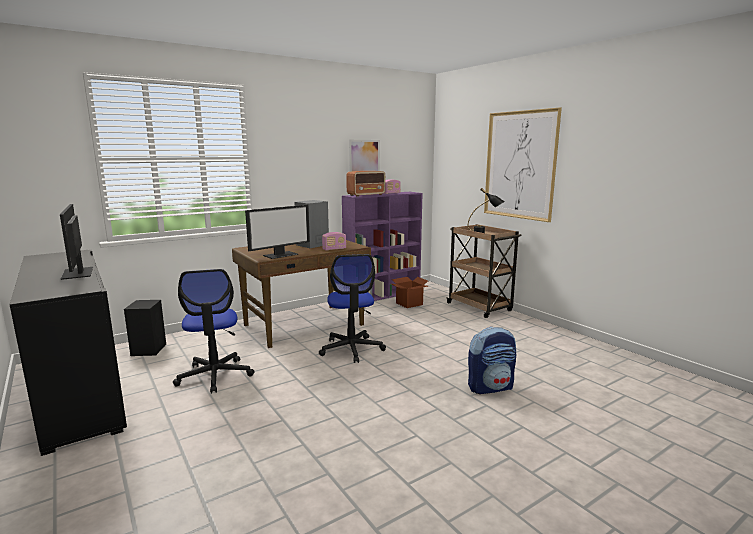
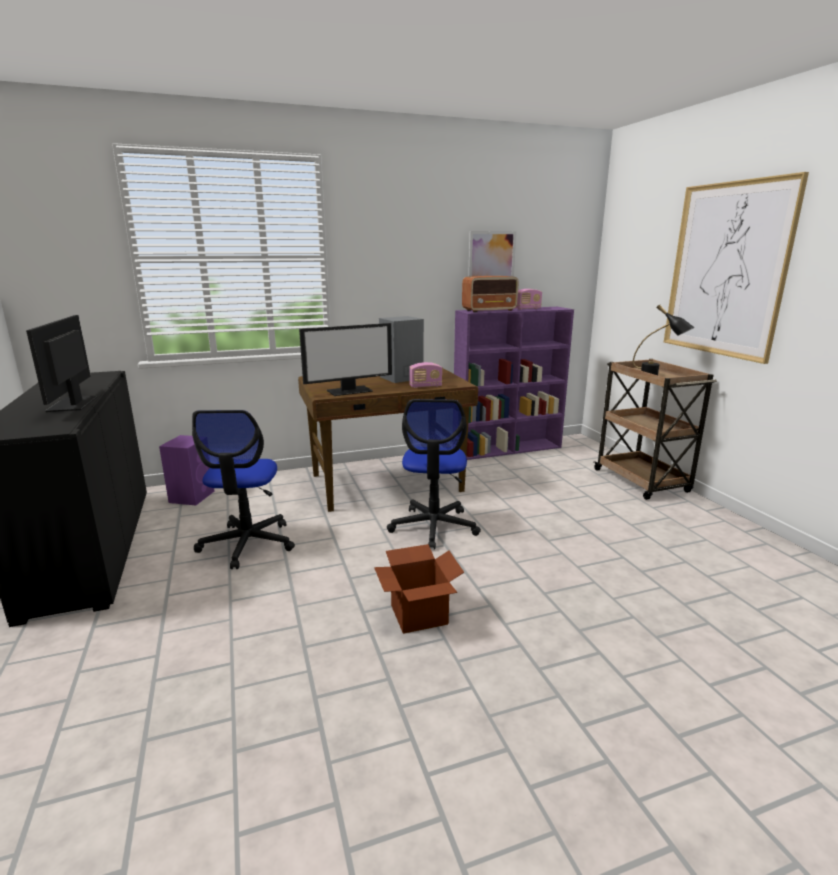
camera: 15 degrees right, 5 degrees up
black speaker [124,300,166,356] -> purple speaker [159,435,214,506]
cardboard box [391,277,428,308] -> cardboard box moved to [374,544,464,634]
backpack [468,327,516,394] -> none

